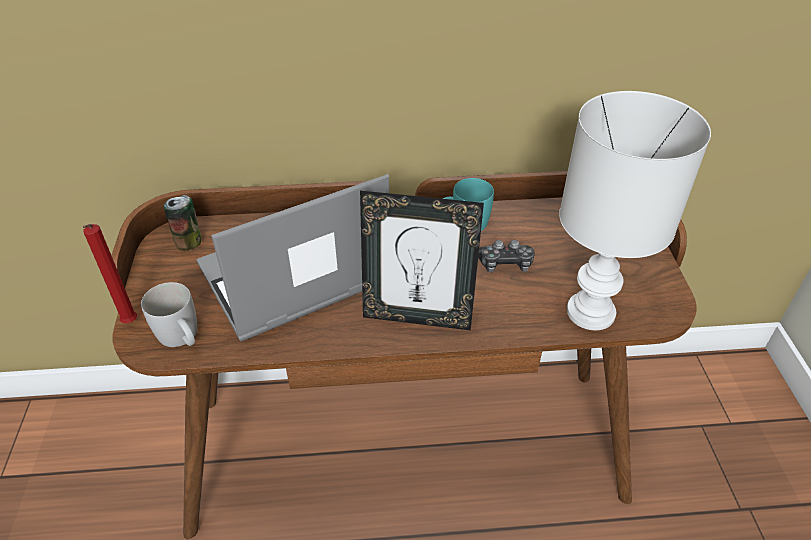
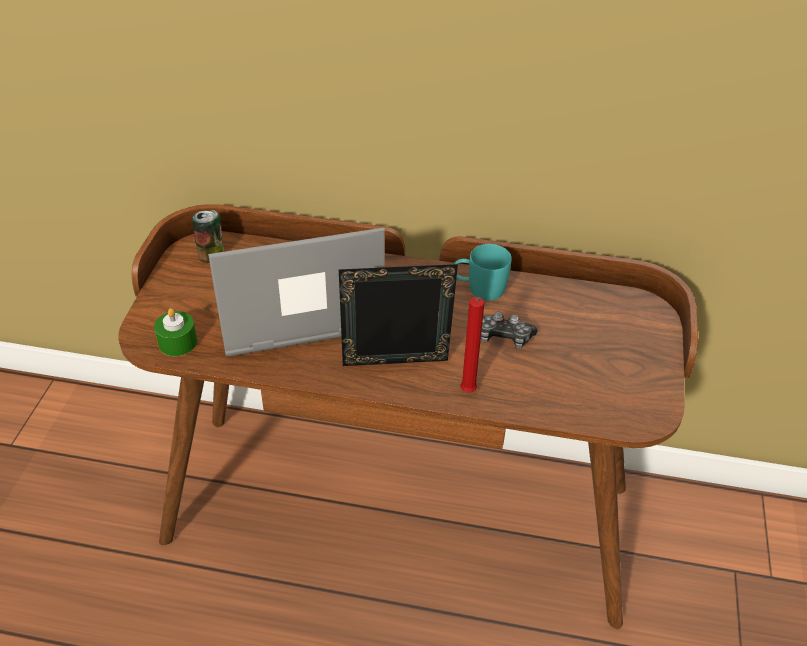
camera: 15 degrees right, 0 degrees up
red candle [83,224,137,323] -> red candle moved to [460,297,484,392]
white mug [141,282,197,347] -> green candle [154,308,197,356]
picture frame [360,191,484,330] -> picture frame turned 150 degrees clockwise [339,264,458,366]
white table lamp [559,91,711,330] -> none

